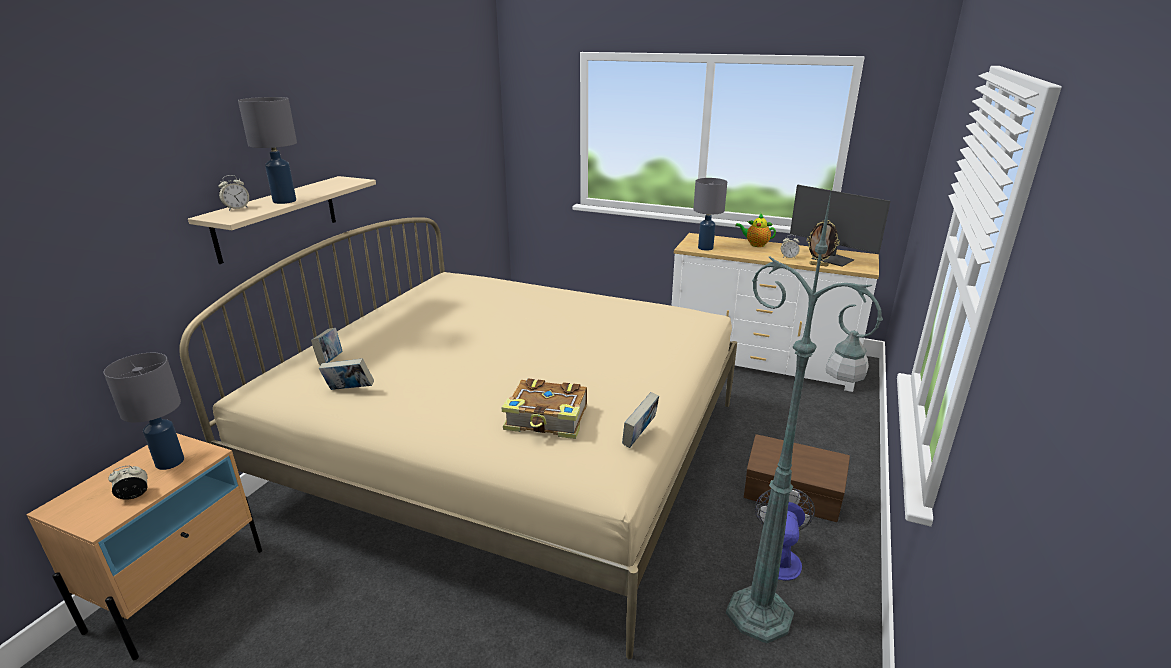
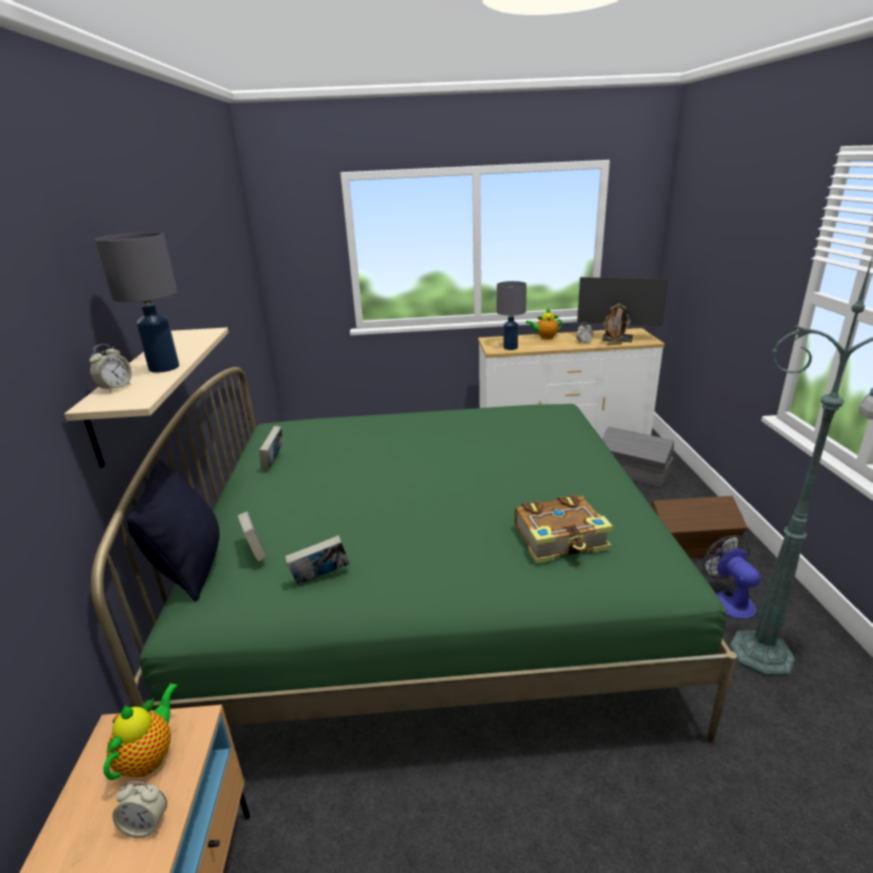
camera: 25 degrees left, 0 degrees up
grey table lamp [104,353,184,470] -> teapot [103,683,179,780]
alarm clock [108,466,148,500] -> alarm clock turned 120 degrees counterclockwise [112,781,167,838]
beige bed [179,217,737,659] -> green bed [91,367,737,743]
book [622,392,659,448] -> book moved to [259,426,282,470]
none -> black pillow [127,460,220,601]
none -> grey storage box [602,427,674,488]

